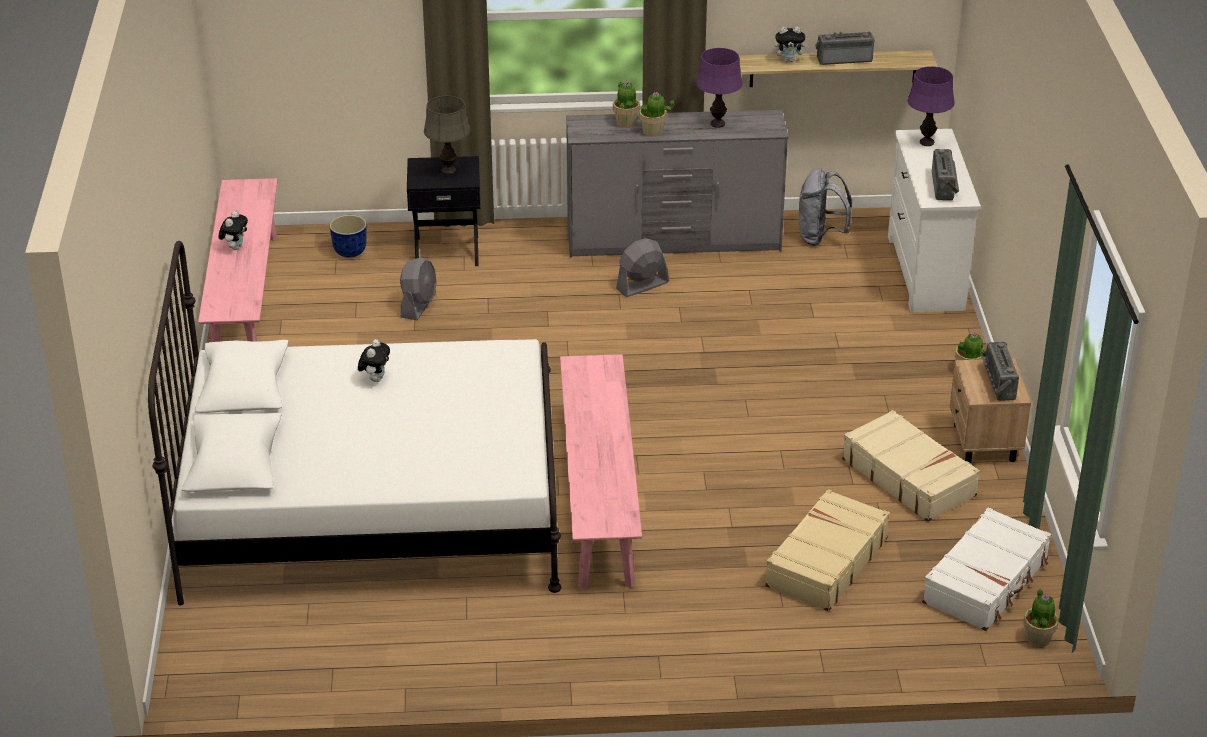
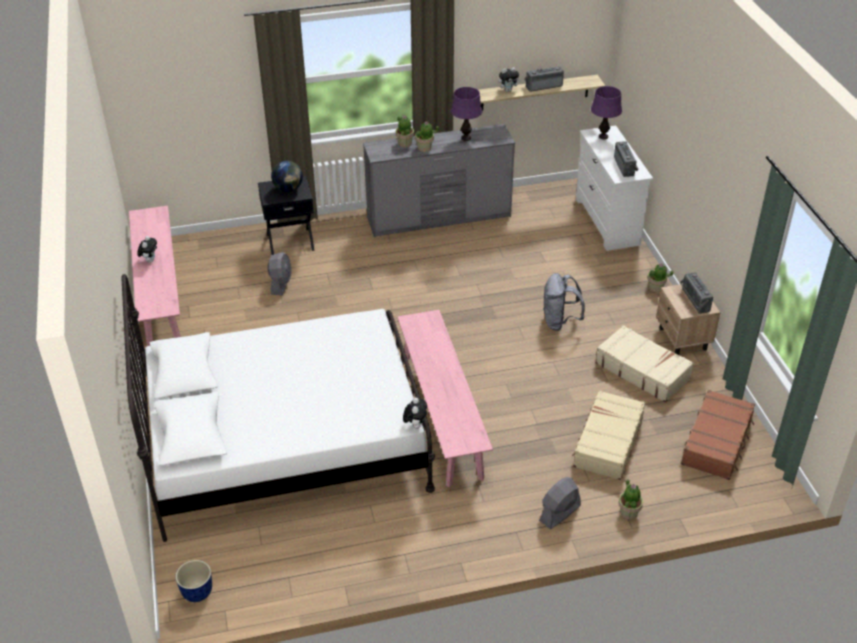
camera: 10 degrees left, 5 degrees up
planter [330,215,367,258] -> planter moved to [175,560,212,602]
plush toy [358,339,390,382] -> plush toy moved to [403,398,427,429]
grey table lamp [424,96,470,175] -> globe [271,161,303,192]
grey fan [616,238,669,297] -> grey fan moved to [539,477,581,529]
grey backpack [799,168,852,246] -> grey backpack moved to [543,273,585,331]
white suitcase [922,507,1051,631] -> brown suitcase [681,390,755,480]
potted plant [1024,589,1058,647] -> potted plant moved to [619,479,643,520]

